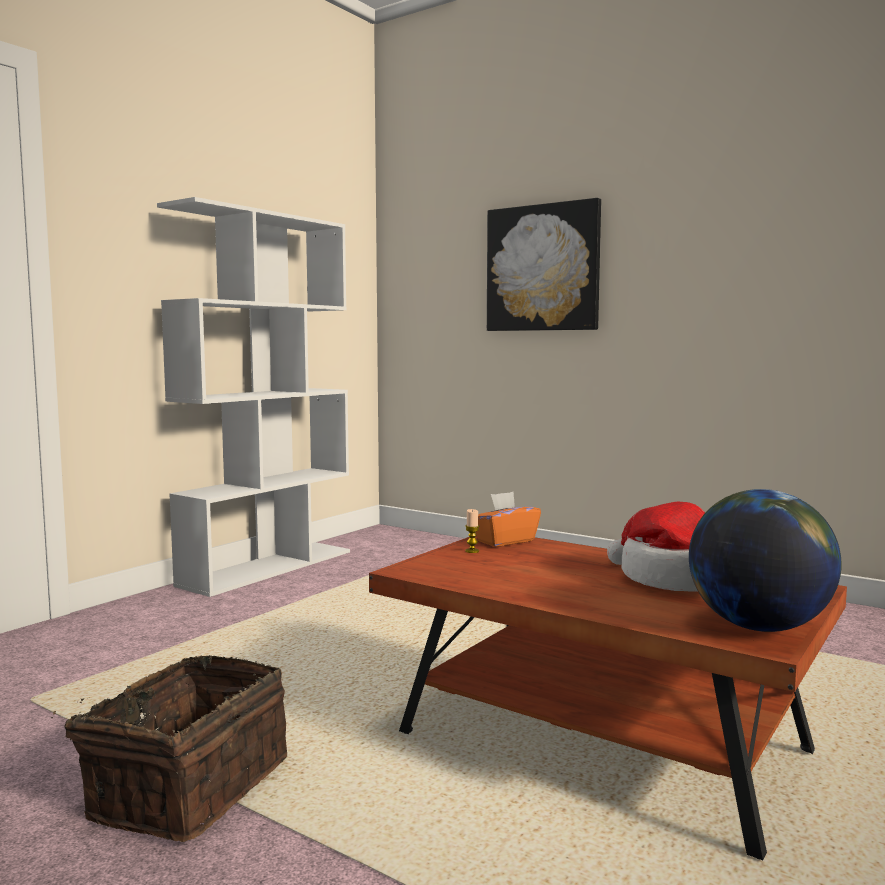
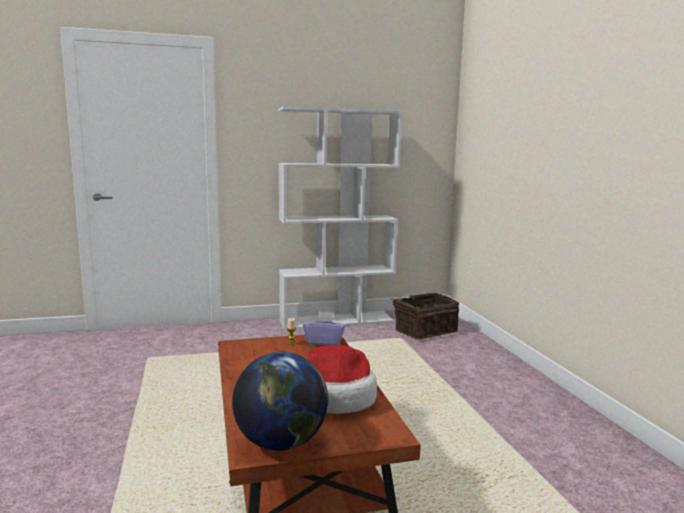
camera: 40 degrees right, 5 degrees up
basket [51,655,287,842] -> basket moved to [392,293,459,339]
orange tissue box [475,492,541,547] -> purple tissue box [303,311,345,346]
picture [487,198,601,331] -> none

